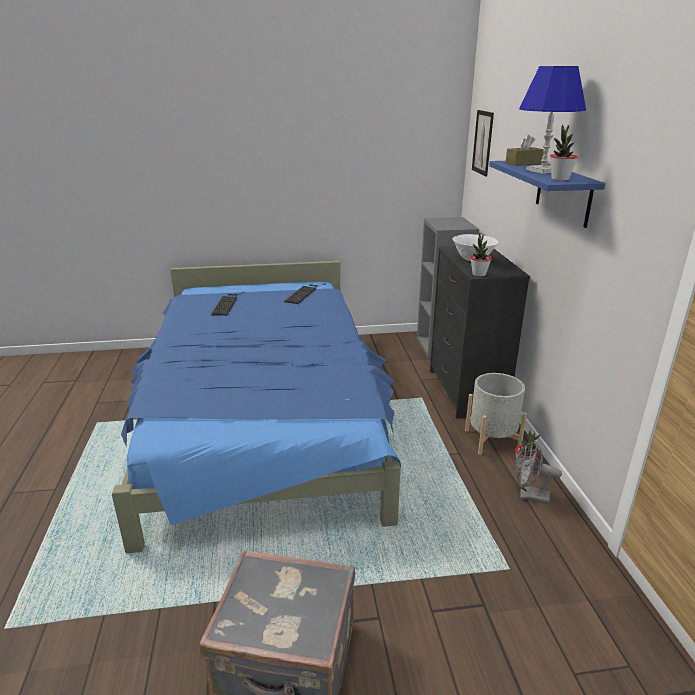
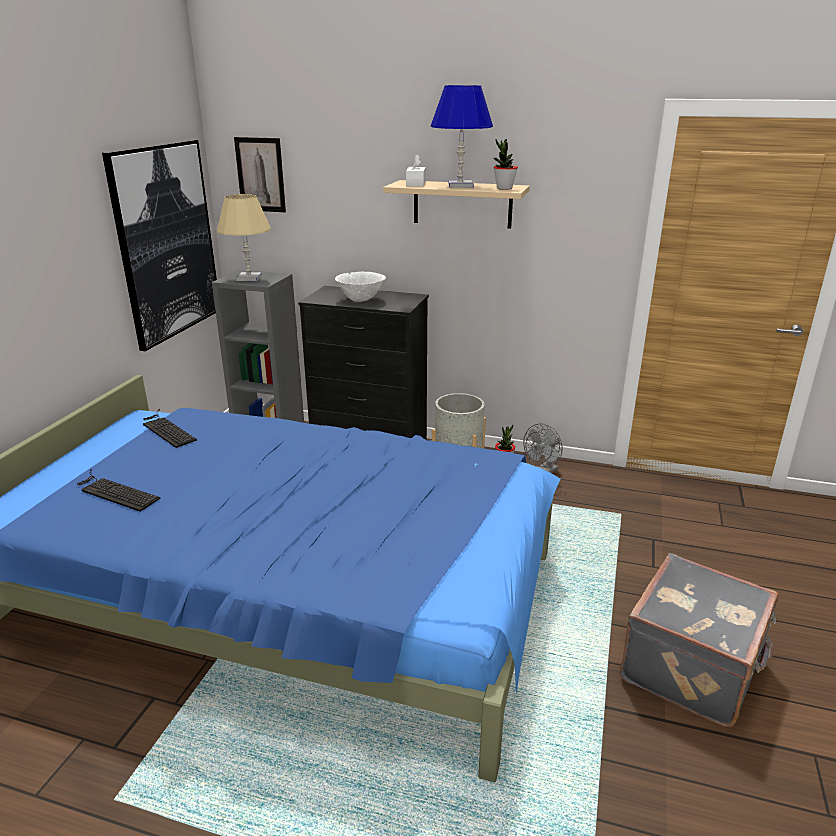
camera: 65 degrees left, 0 degrees up
potted plant [470,233,492,277] -> none
blue shelf [489,161,605,228] -> beige shelf [383,180,530,229]
brown tissue box [505,135,544,166] -> white tissue box [406,154,426,186]
none -> picture [102,140,217,351]
none -> beige table lamp [217,194,271,281]

